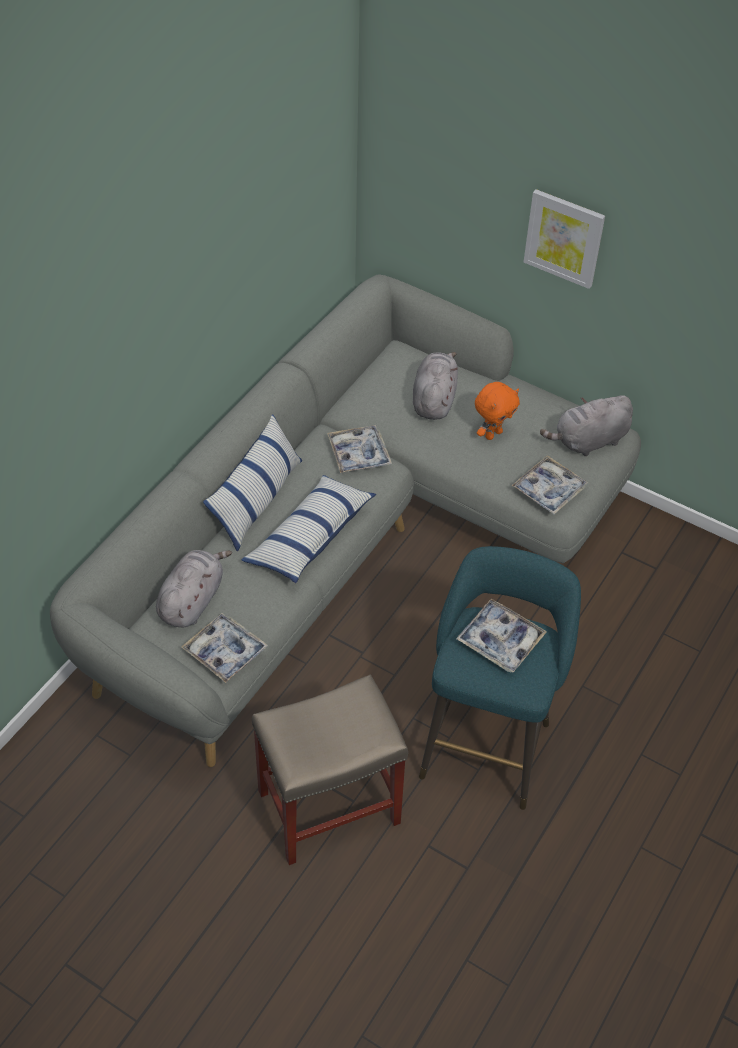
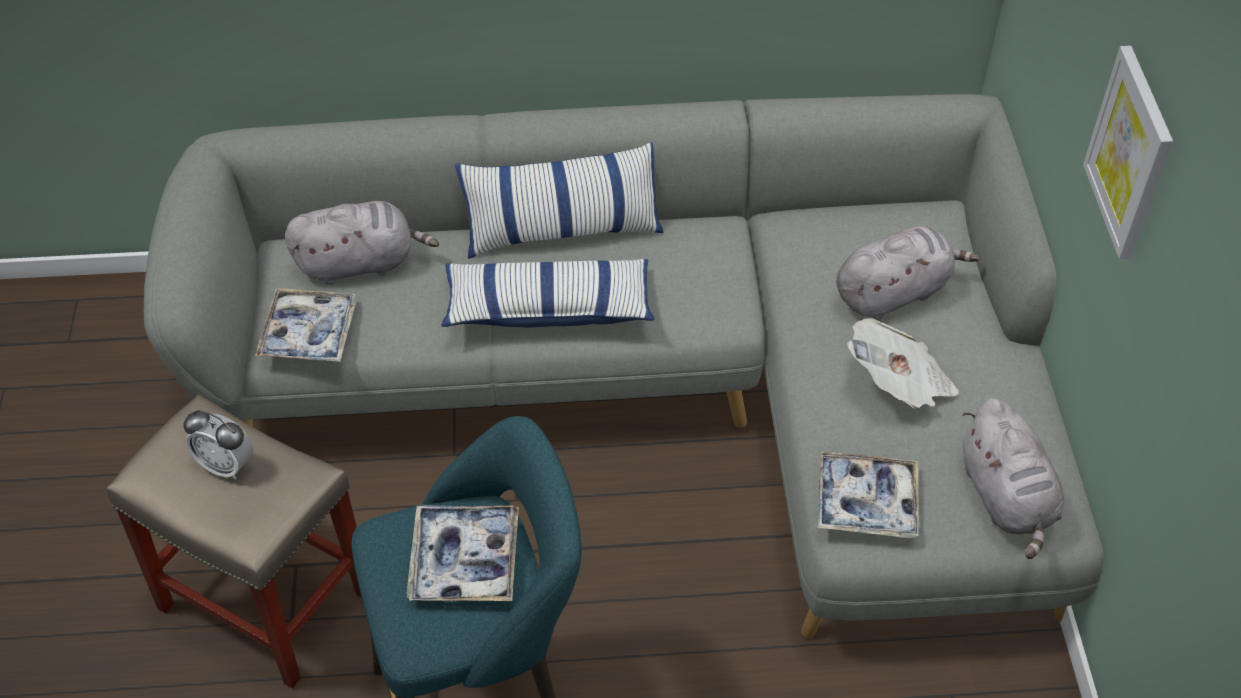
camera: 55 degrees right, 0 degrees up
tray [327,425,392,473] -> none
orange plush toy [475,382,520,440] -> newspaper [847,318,959,409]
grey plush toy [540,395,633,456] -> grey plush toy turned 135 degrees counterclockwise [962,398,1064,559]
none -> alarm clock [183,410,253,480]

